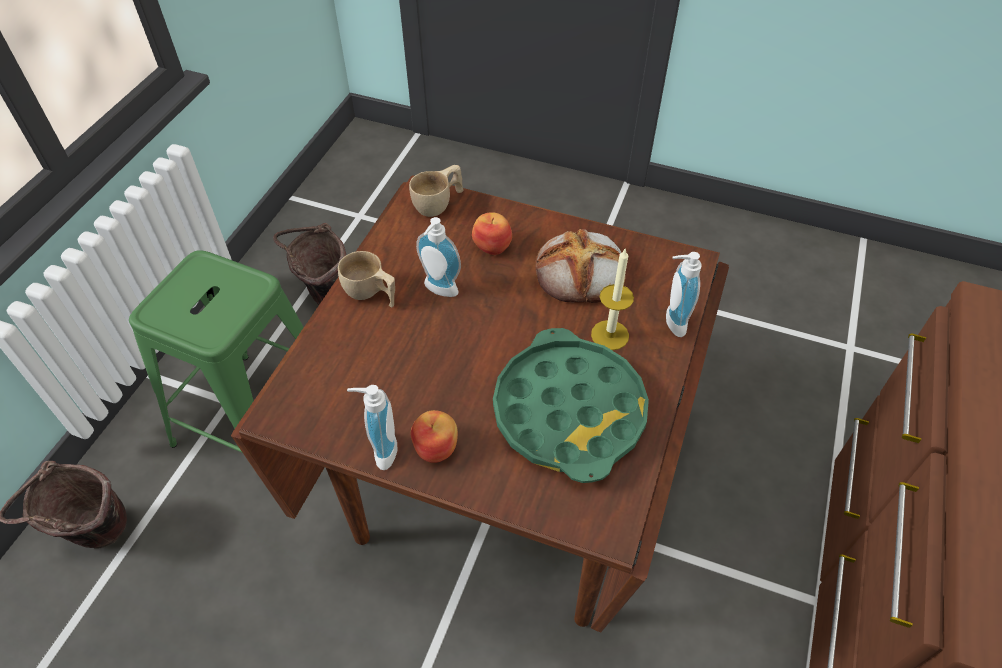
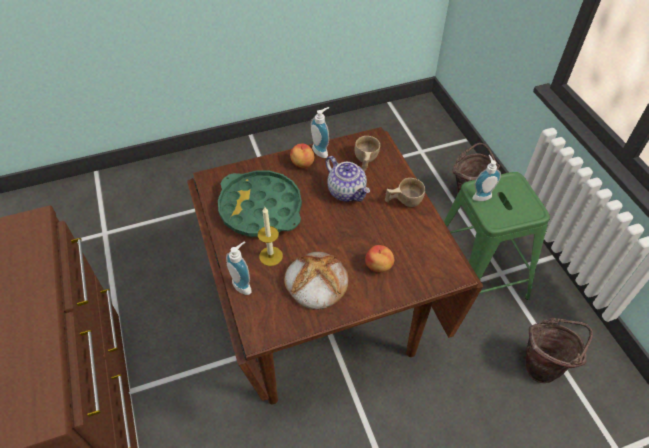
camera: 140 degrees right, 0 degrees up
beige cup [409,165,463,217] -> beige cup moved to [355,136,380,172]
soap dispenser [416,217,461,297] -> soap dispenser moved to [473,155,501,201]
none -> teapot [326,156,370,202]

